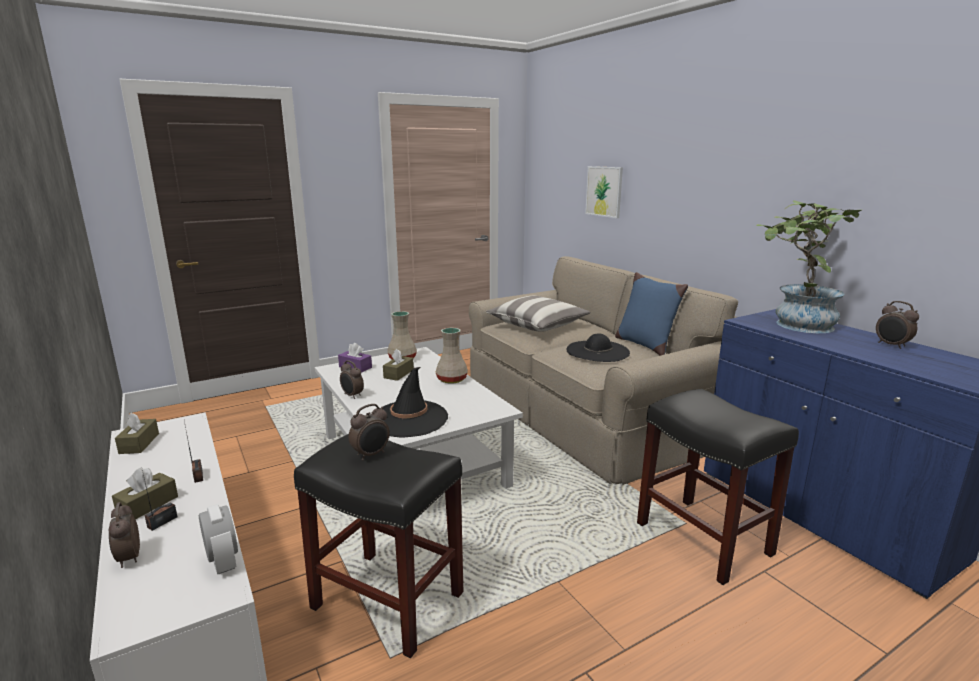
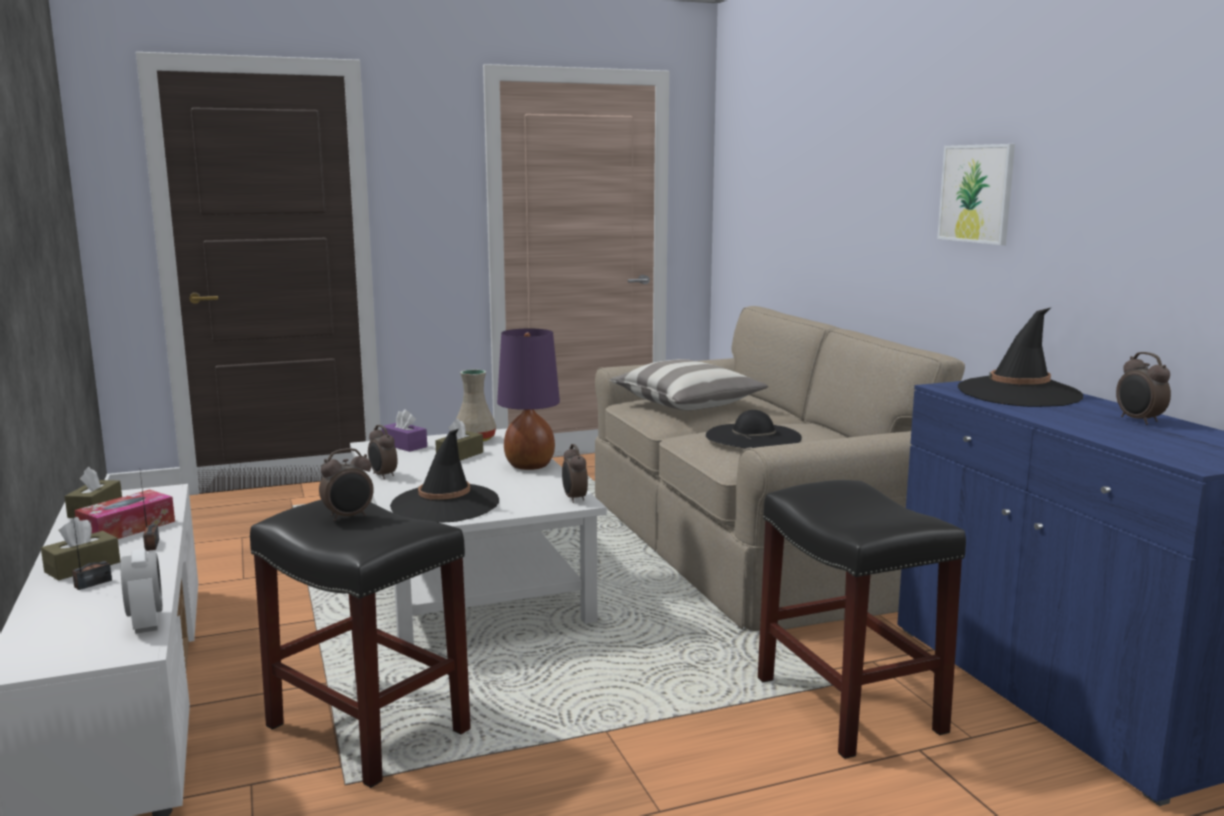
camera: 10 degrees right, 5 degrees down
alarm clock [108,502,140,568] -> alarm clock moved to [562,444,588,503]
beige vase [436,328,468,383] -> purple table lamp [497,328,560,470]
picture [585,166,623,218] -> picture moved to [937,144,1015,245]
blue pillow [615,272,688,356] -> none
potted plant [756,200,861,333] -> black hat [958,307,1083,407]
none -> tissue box [75,489,175,539]

